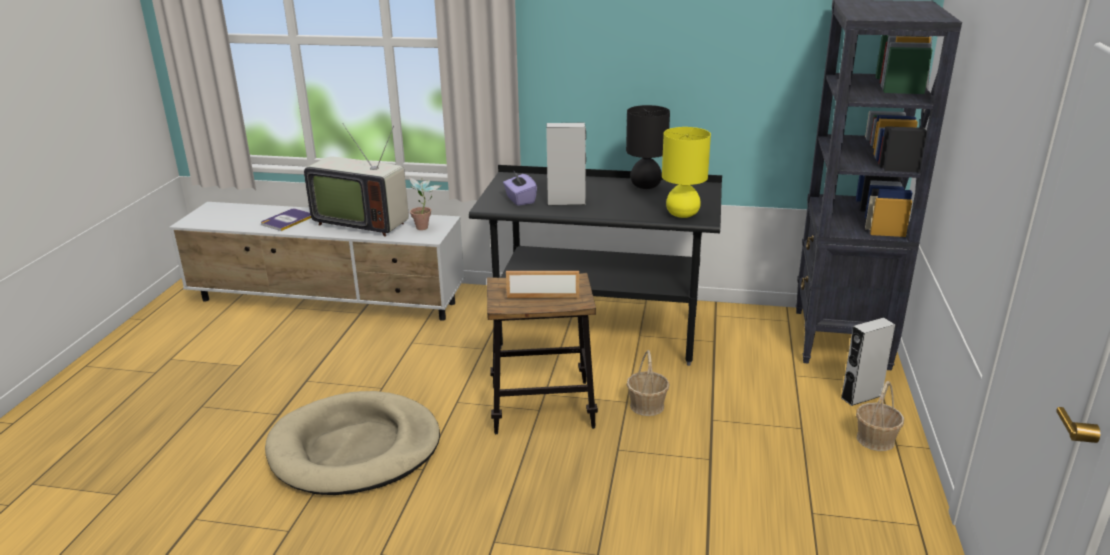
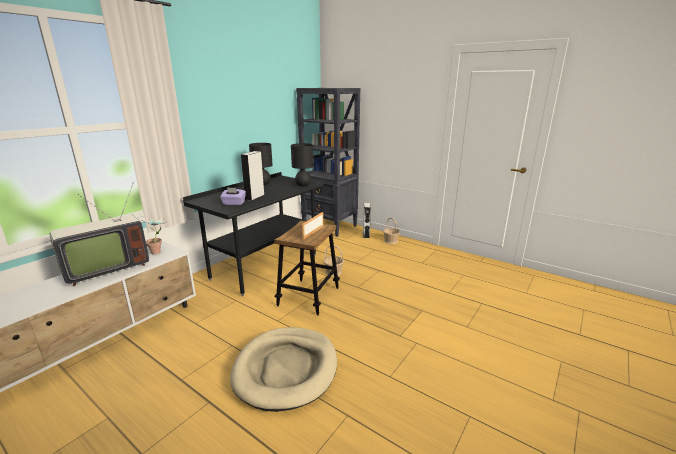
camera: 65 degrees left, 5 degrees down
book [261,209,311,231] -> none
yellow table lamp [662,127,711,218] -> black table lamp [291,143,313,186]

